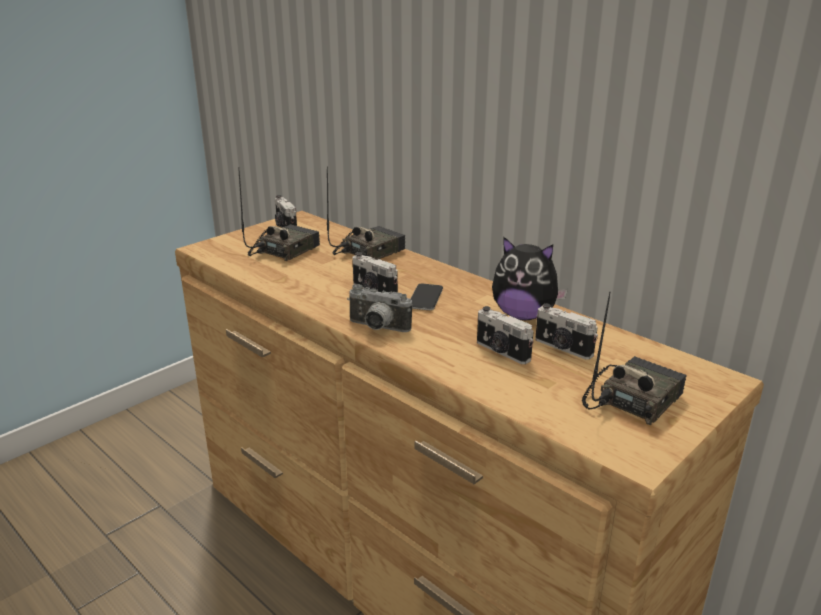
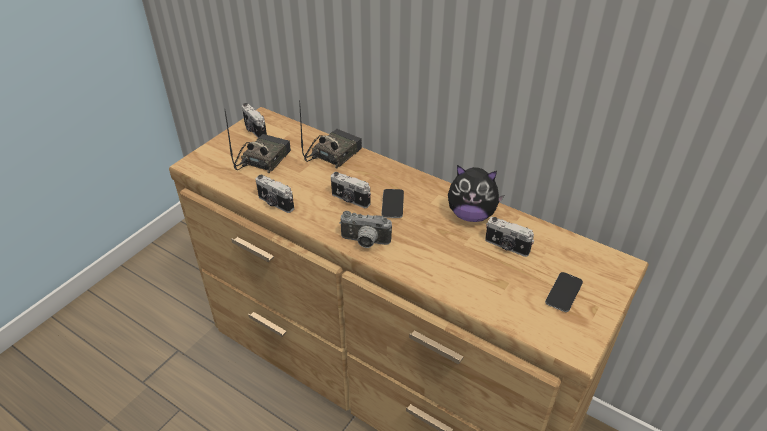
camera: 10 degrees left, 15 degrees up
camera [477,306,534,364] -> camera moved to [255,175,294,213]
radio [582,291,687,425] -> phone [545,272,583,312]

